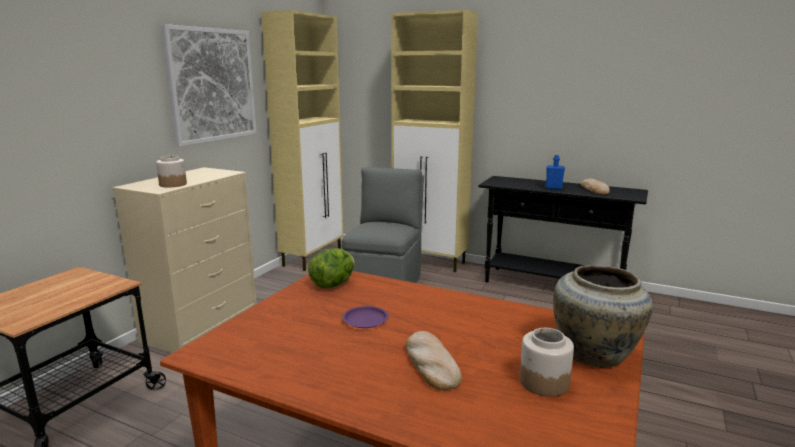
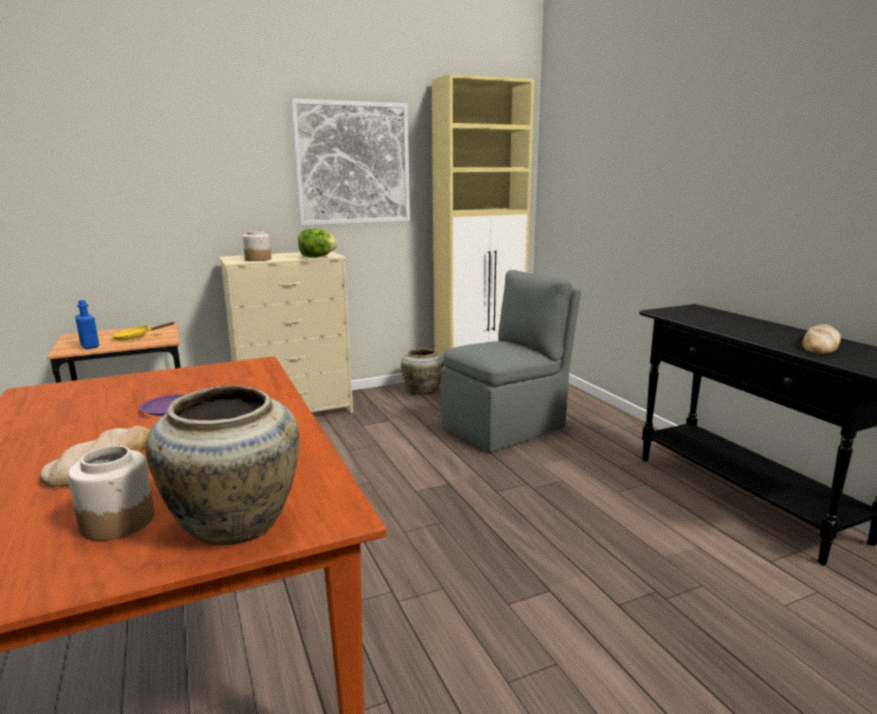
camera: 40 degrees right, 0 degrees up
lettuce [308,248,355,288] -> lettuce moved to [298,229,338,258]
beige cabinet [391,10,478,272] -> none
blue bottle [546,155,565,189] -> blue bottle moved to [75,300,99,349]
none -> yellow frying pan [112,322,175,341]
none -> beige vase [401,348,444,395]

